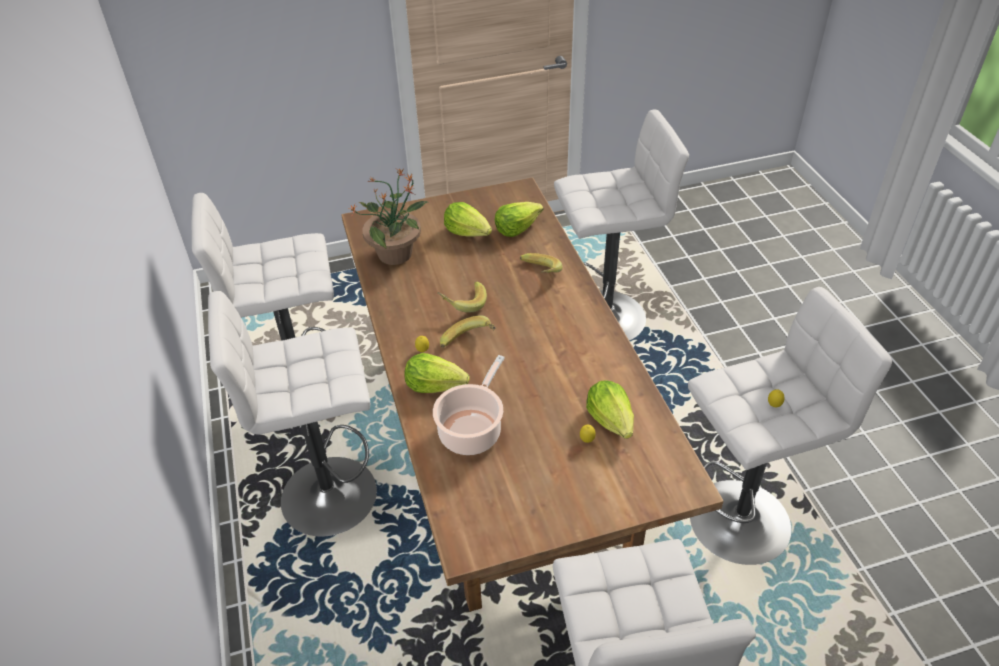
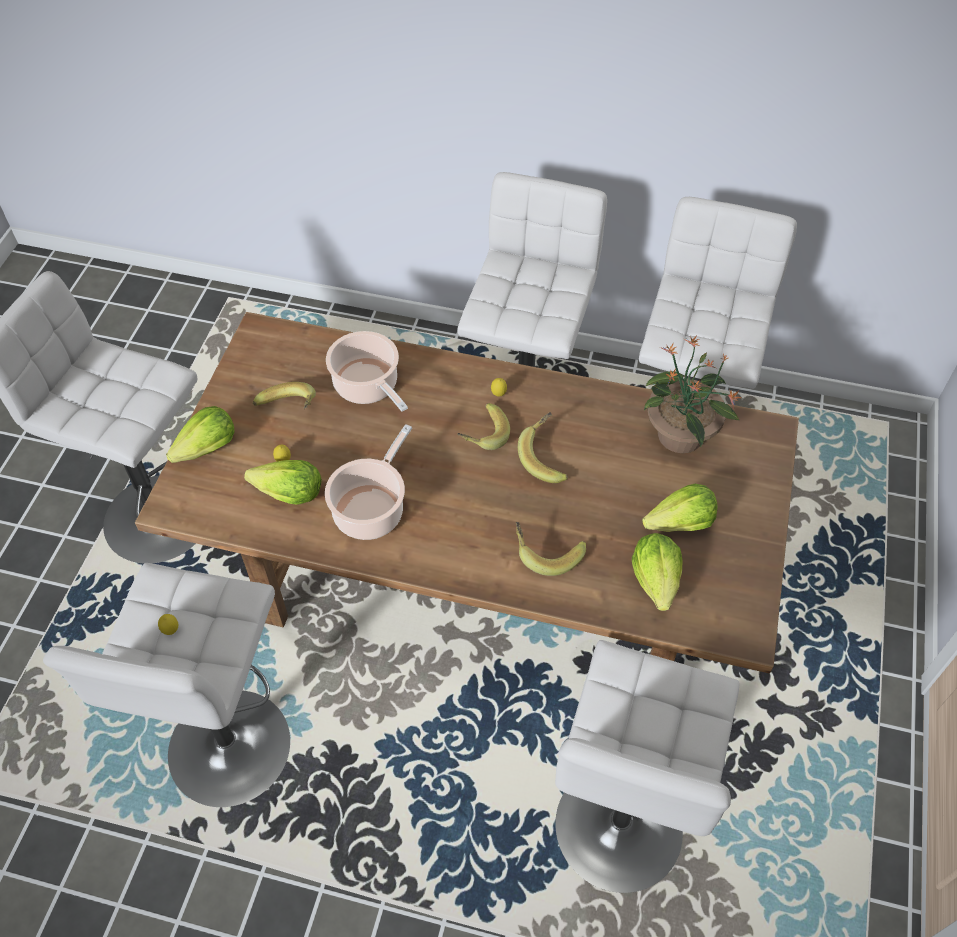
camera: 120 degrees right, 10 degrees up
lettuce [405,353,470,393] -> lettuce moved to [166,406,234,463]
none -> banana [253,382,316,409]
none -> cooking pot [325,424,412,540]

